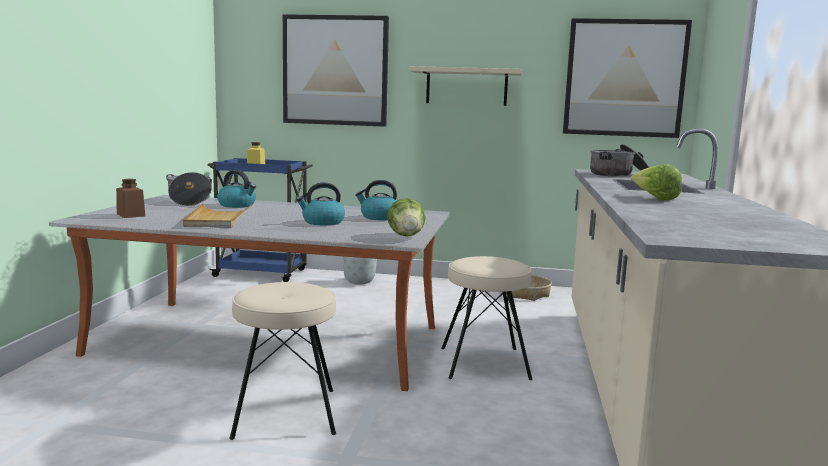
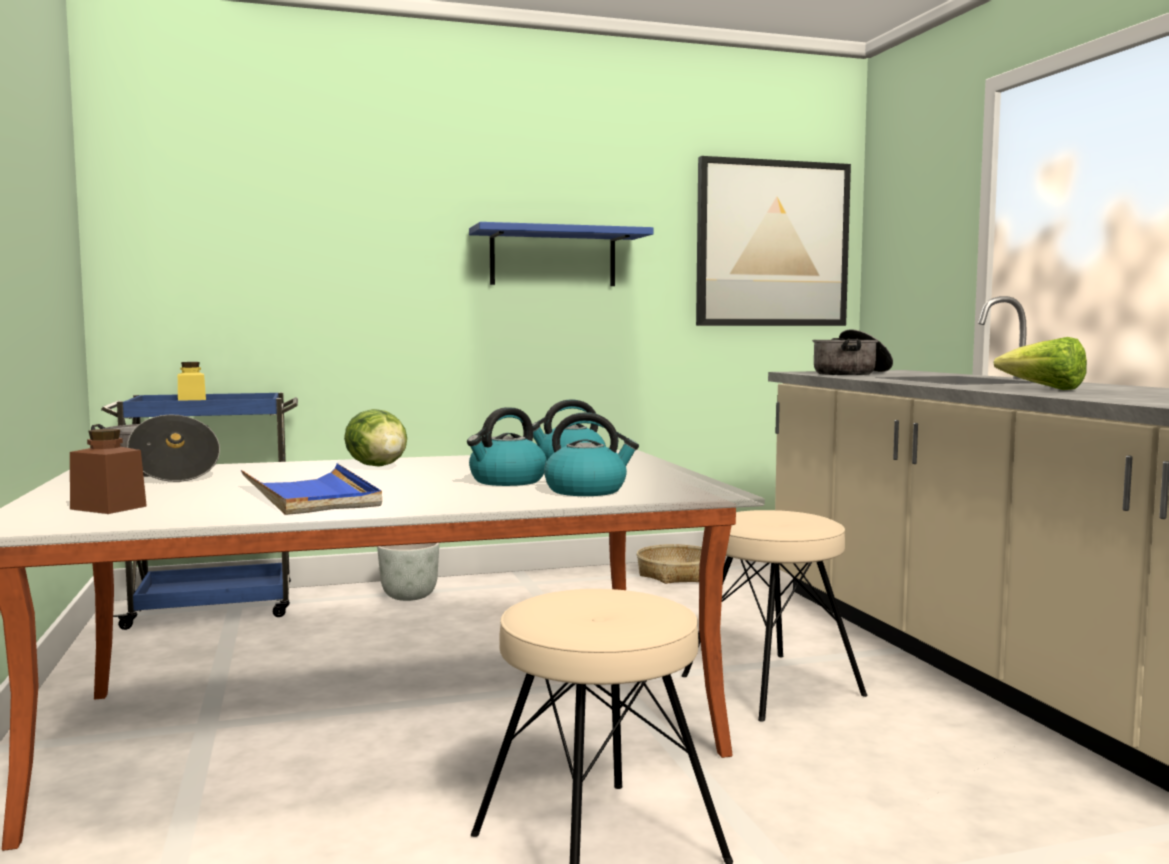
camera: 25 degrees left, 5 degrees down
beige tray [183,203,252,228] -> blue tray [241,463,382,515]
kettle [217,170,256,208] -> kettle moved to [544,412,639,496]
picture [283,14,389,127] -> none
lettuce [387,198,426,237] -> lettuce moved to [344,409,407,466]
beige shelf [409,66,522,106] -> blue shelf [469,222,653,286]

